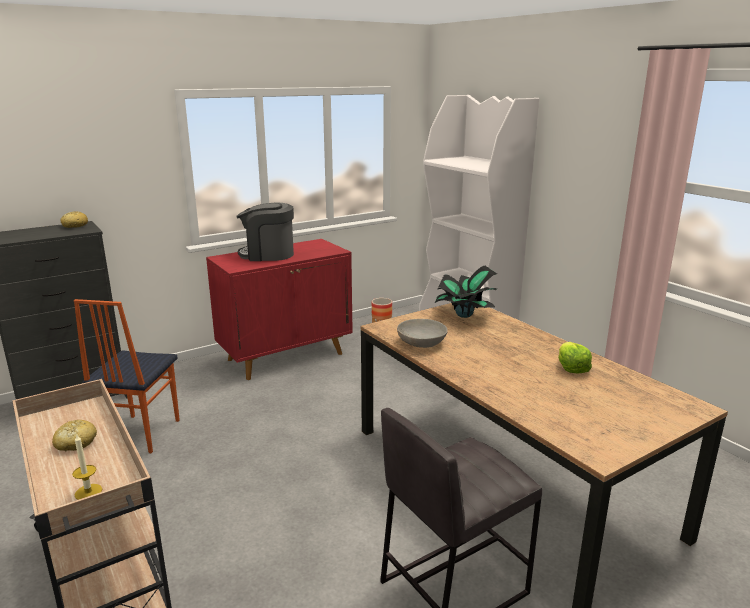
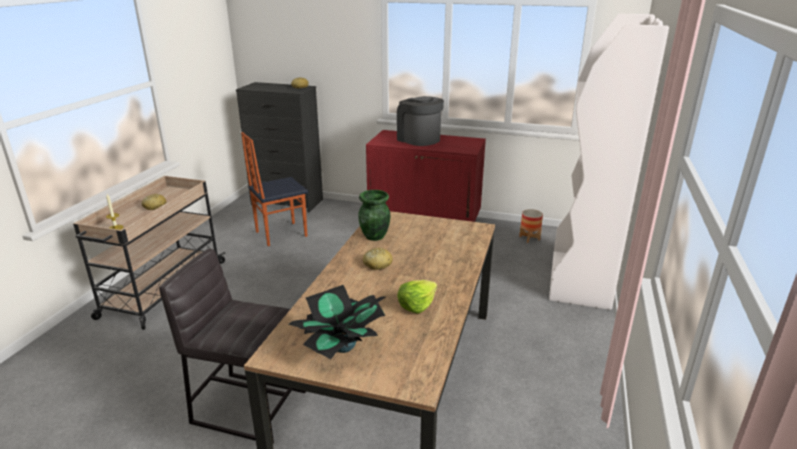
camera: 50 degrees right, 5 degrees up
grey bowl [397,319,448,348] -> green vase [358,190,390,241]
potted plant [434,266,497,318] -> potted plant moved to [288,285,386,359]
none -> bread [363,248,393,270]

